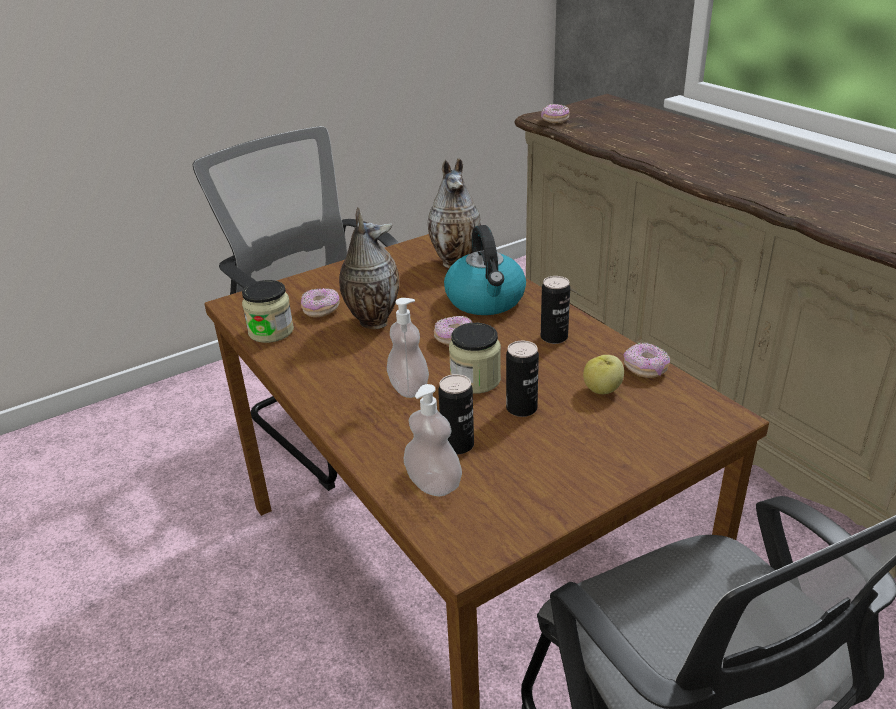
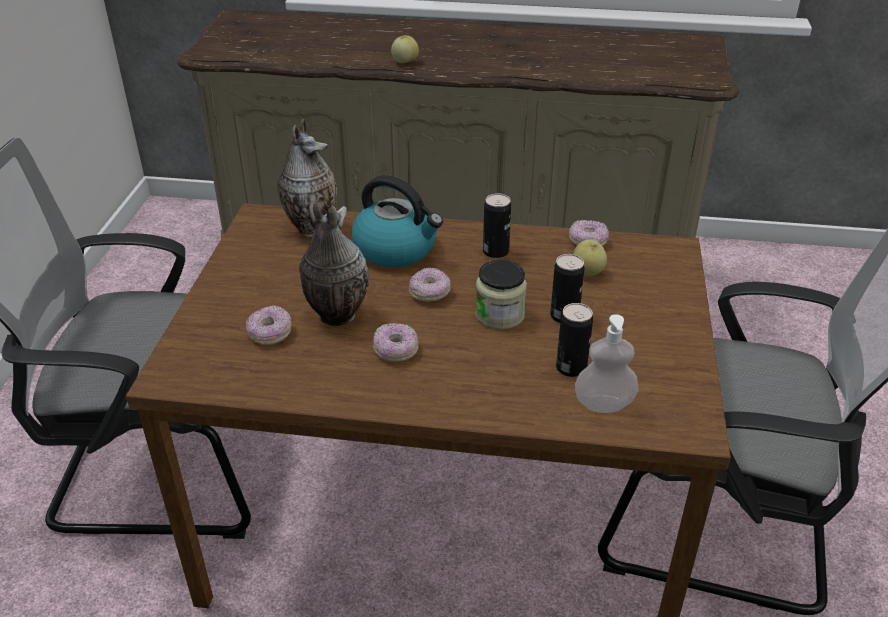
camera: 50 degrees left, 5 degrees up
jar [242,280,294,343] -> none
soap dispenser [387,298,429,398] -> none
donut [541,104,570,123] -> donut moved to [373,323,418,362]
none -> apple [391,35,419,63]

